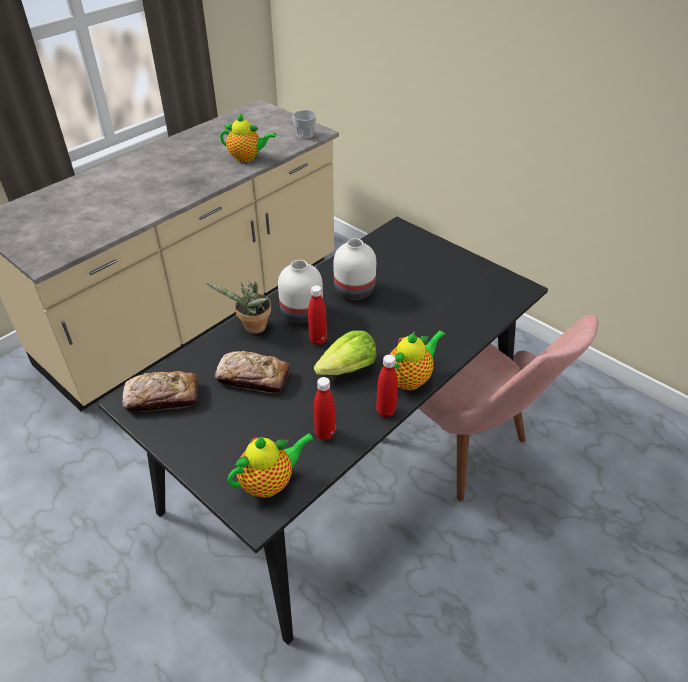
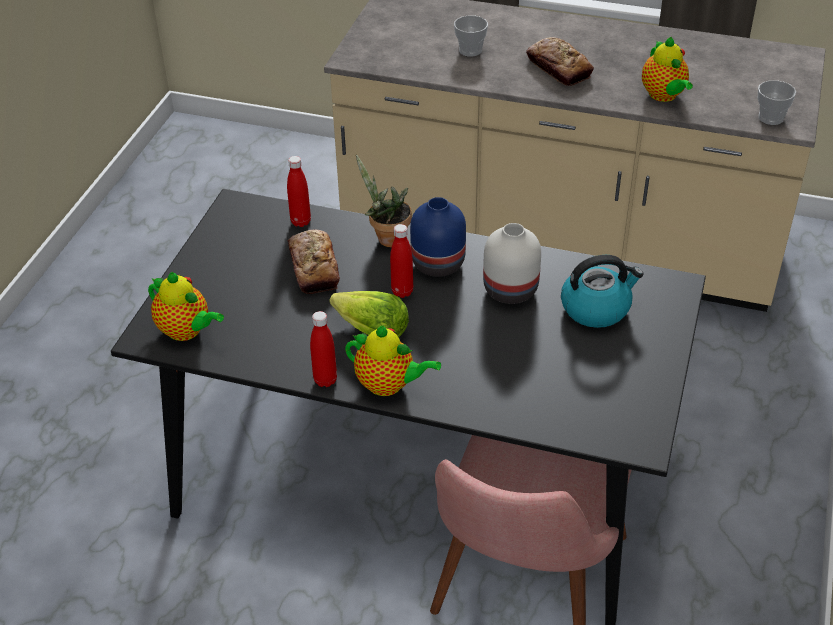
camera: 65 degrees right, 0 degrees up
bread [122,371,198,412] -> bread moved to [526,37,594,86]
white vase [278,260,323,324] -> blue vase [410,197,466,277]
red bottle [314,377,335,440] -> red bottle moved to [287,156,311,227]
none -> cup [454,15,488,57]
none -> kettle [561,255,643,328]

